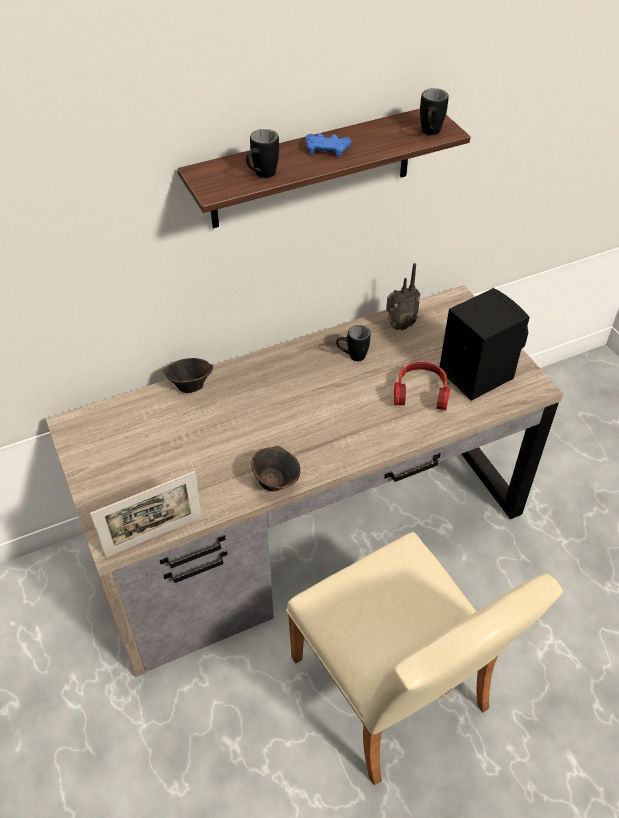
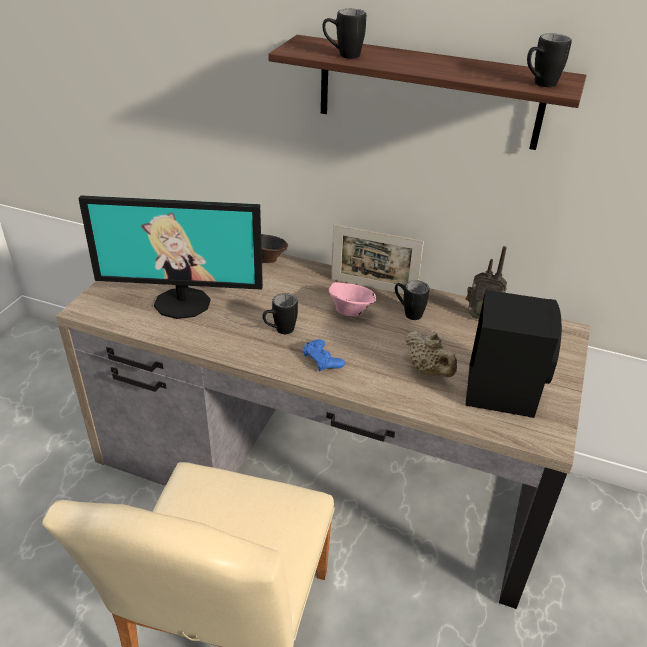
camera: 45 degrees right, 10 degrees down
picture frame [90,471,203,558] -> picture frame moved to [331,224,424,294]
brown bowl [251,446,300,491] -> none
blue game controller [305,133,351,157] -> blue game controller moved to [303,339,345,372]
headphones [394,361,450,410] -> beige teapot [405,331,457,377]
none -> monitor [78,195,263,319]
none -> black mug [263,293,298,334]
none -> pink bowl [329,282,376,317]

